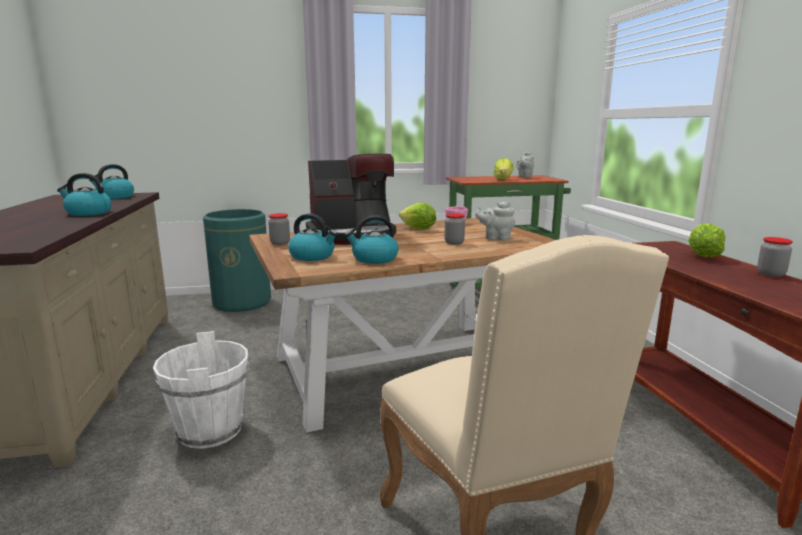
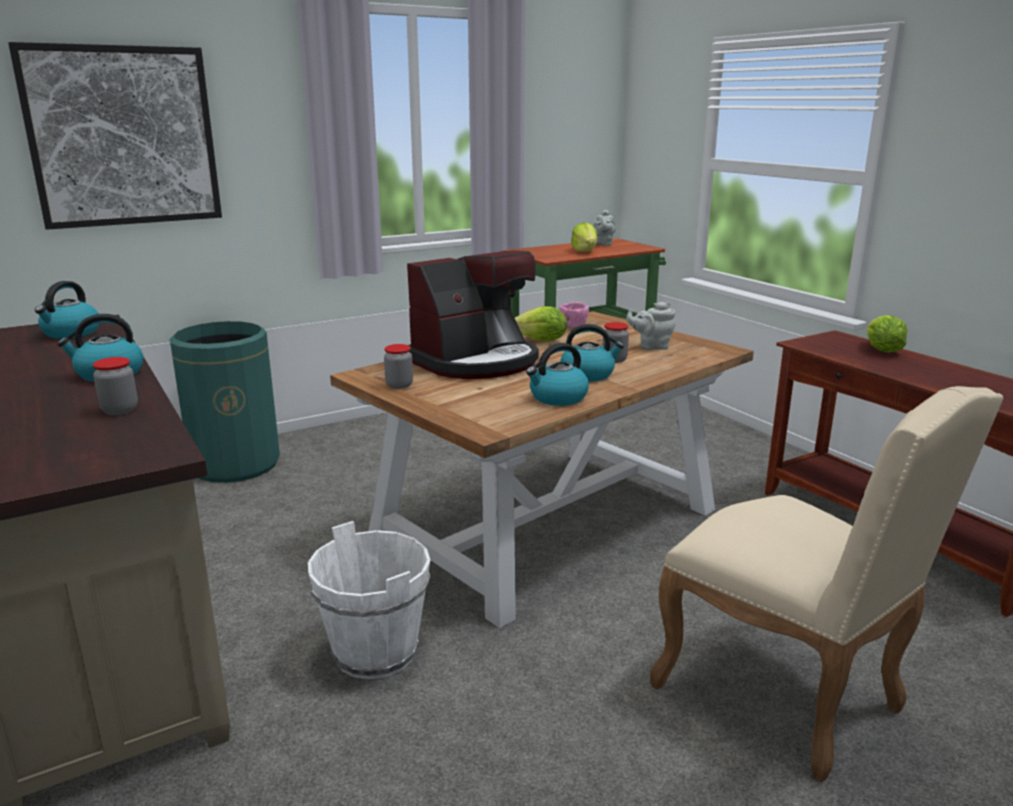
camera: 20 degrees left, 5 degrees up
kettle [288,213,338,261] -> kettle moved to [560,324,624,382]
jar [757,237,793,277] -> jar moved to [93,357,138,415]
none -> picture [8,42,222,230]

